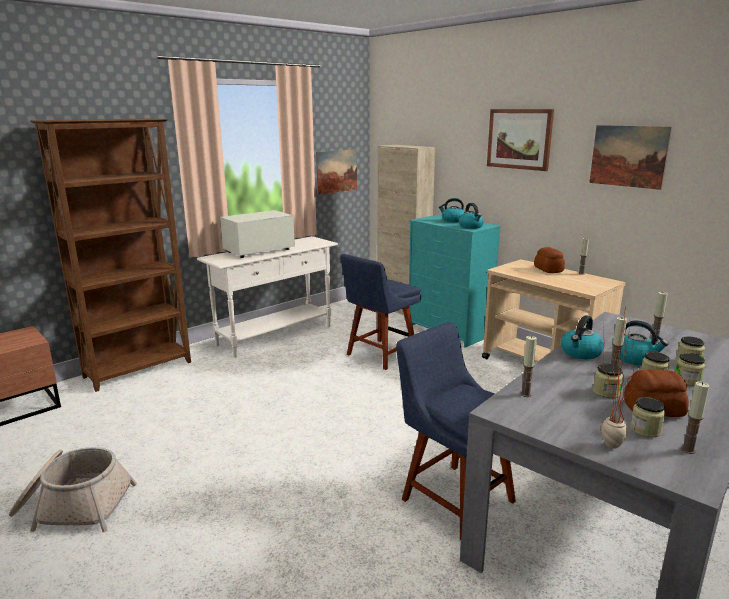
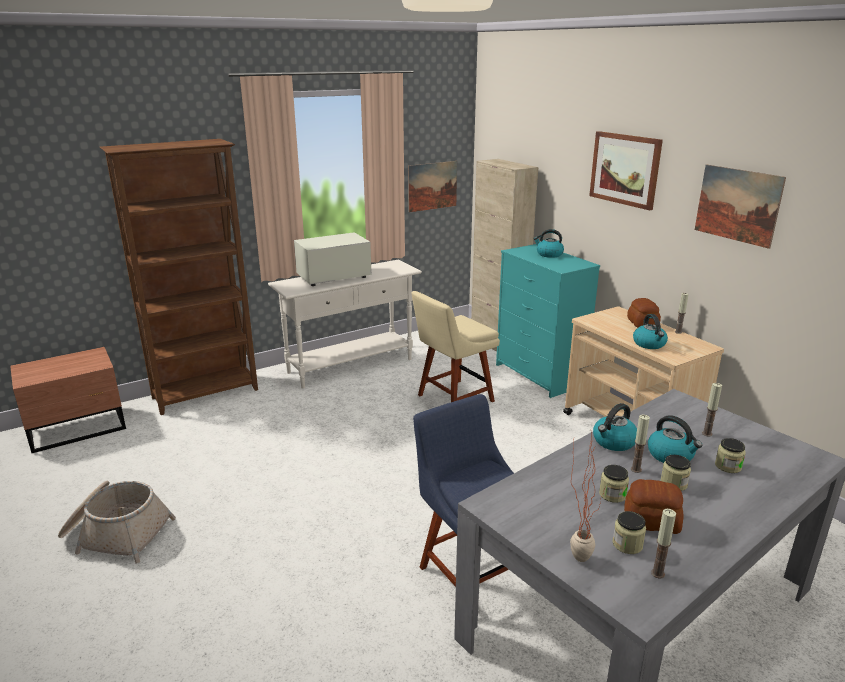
camera: 10 degrees right, 5 degrees up
blue chair [340,254,421,370] -> beige chair [411,291,500,402]
kettle [459,203,484,229] -> kettle moved to [633,314,668,349]
candle [520,336,537,397] -> none
jar [675,353,705,386] -> none

